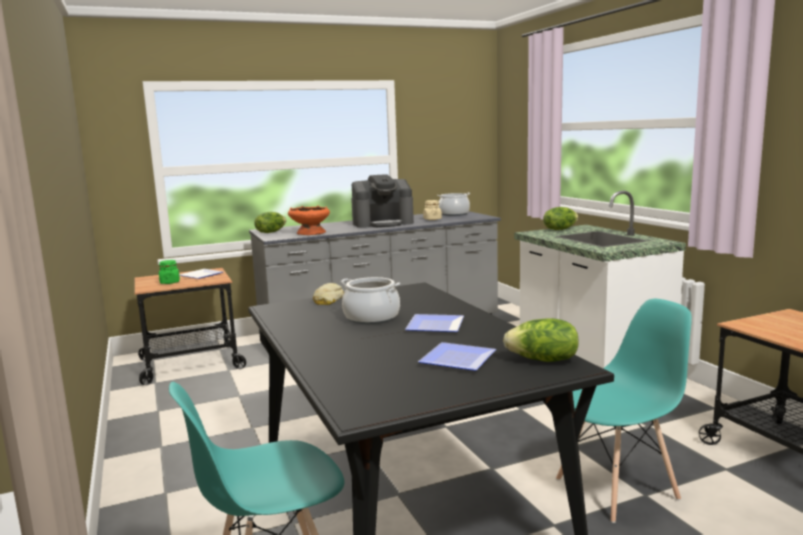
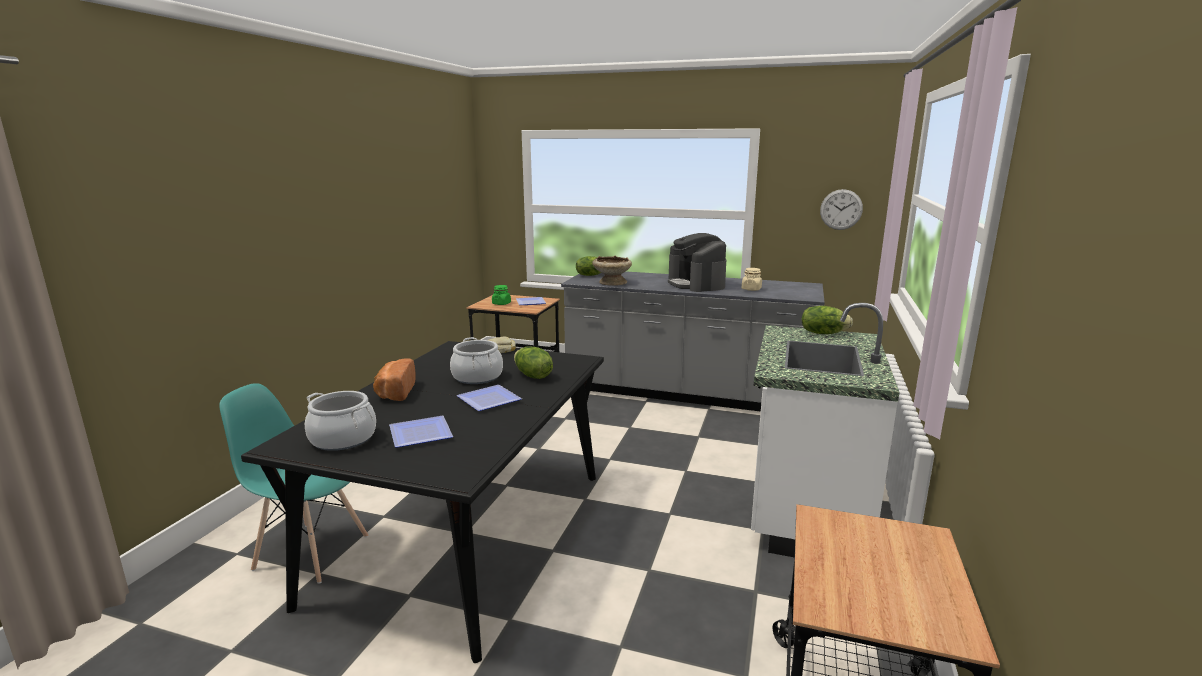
camera: 40 degrees right, 5 degrees up
orange bowl [288,206,330,235] -> beige bowl [592,256,632,286]
coffee machine [351,174,414,228] -> coffee machine turned 45 degrees clockwise [668,233,726,292]
cooking pot [437,193,470,216] -> cooking pot moved to [305,391,376,451]
lettuce [503,318,579,362] -> lettuce moved to [514,346,553,379]
turquoise chair [556,299,692,523] -> none
none -> bread [373,359,416,401]
none -> wall clock [820,189,863,230]

